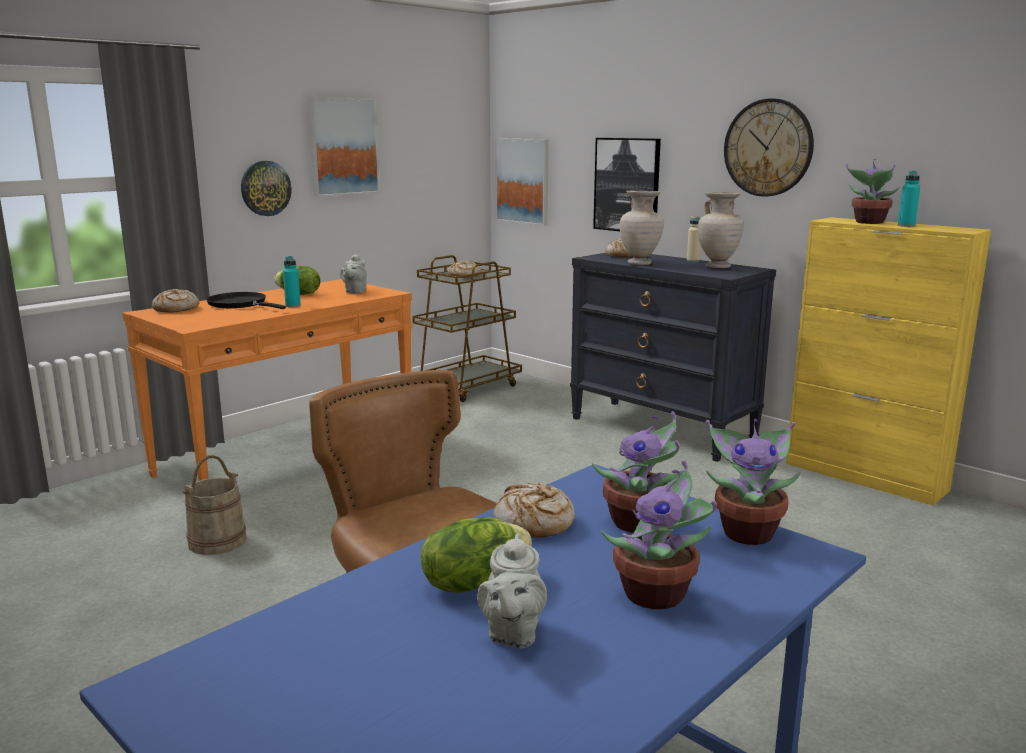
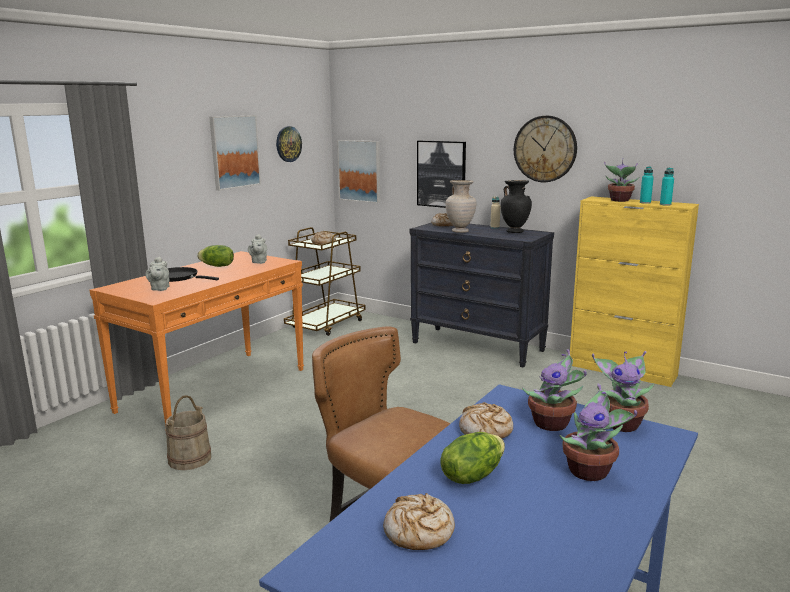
camera: 10 degrees left, 0 degrees up
bread [152,289,199,312] -> bread moved to [383,493,455,550]
wall clock [241,161,292,216] -> wall clock moved to [276,126,302,162]
turquoise bottle [283,256,301,307] -> turquoise bottle moved to [660,168,674,206]
grey teapot [477,534,547,648] -> grey teapot moved to [145,256,170,291]
beige vase [698,192,744,268] -> black vase [500,180,532,233]

